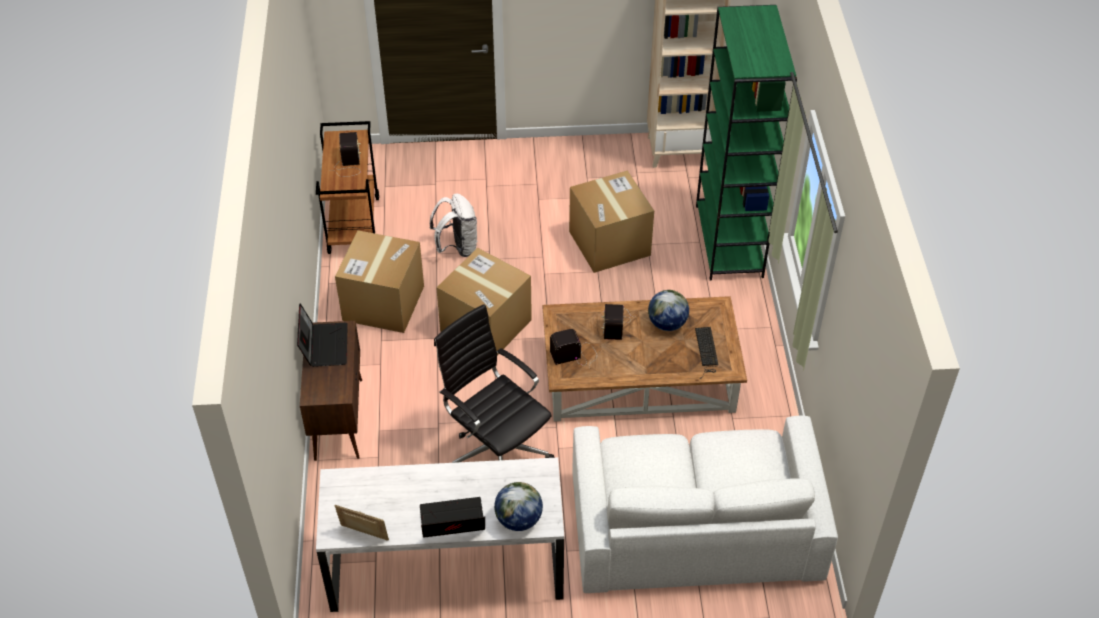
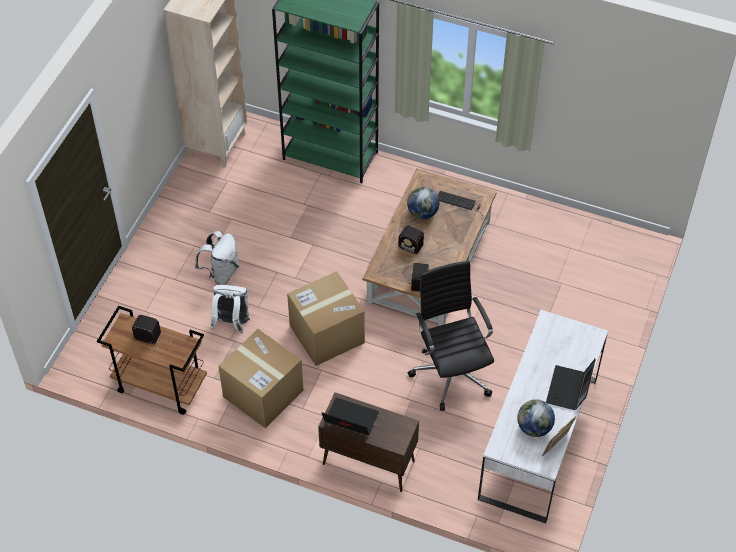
camera: 65 degrees left, 5 degrees up
black office chair [434,304,554,463] -> black office chair turned 90 degrees clockwise [408,261,494,411]
globe [494,482,543,531] -> globe moved to [517,399,555,437]
cardboard box [569,170,654,273] -> none
white sofa [572,416,838,593] -> none
none -> white backpack [195,231,240,285]

